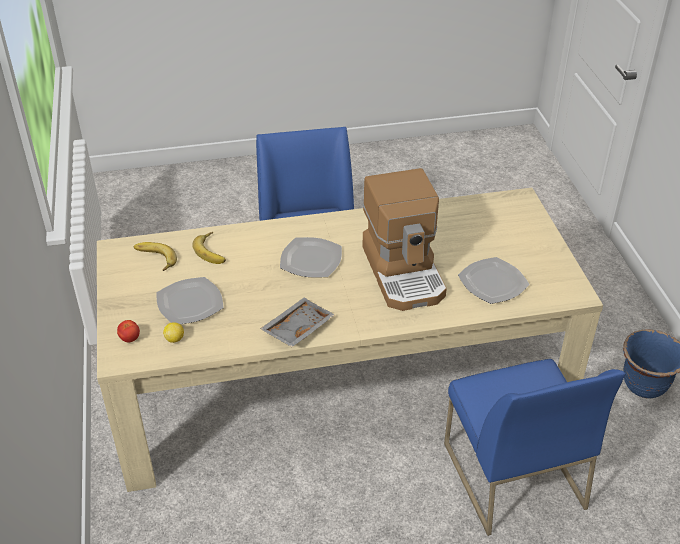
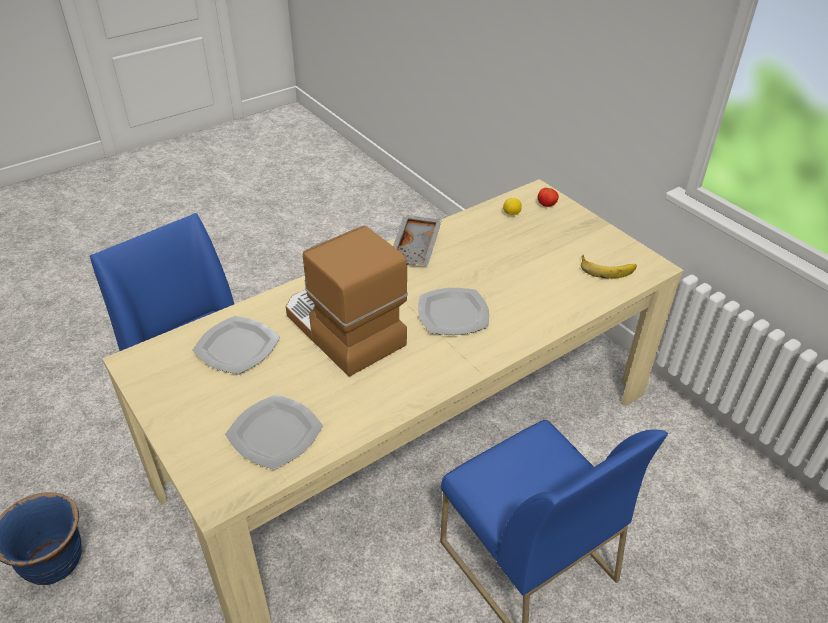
camera: 155 degrees right, 0 degrees up
plate [156,277,224,324] -> plate moved to [225,394,323,470]
banana [192,232,226,264] -> none

